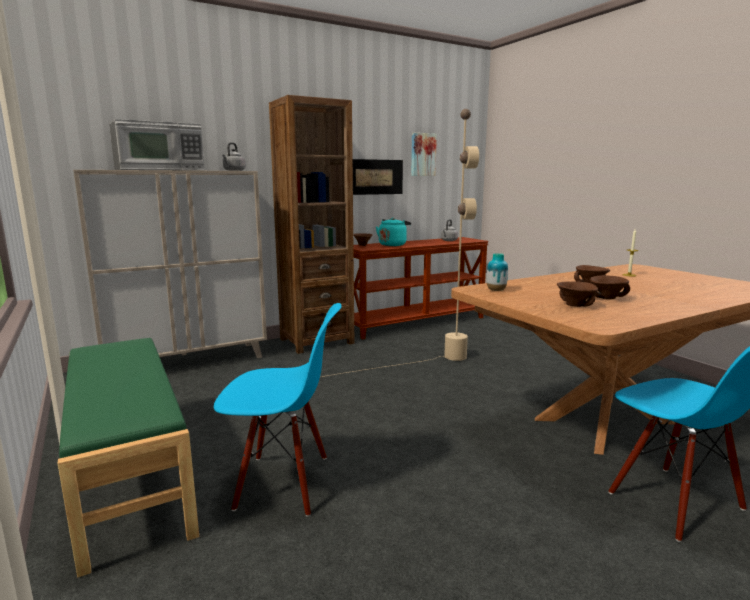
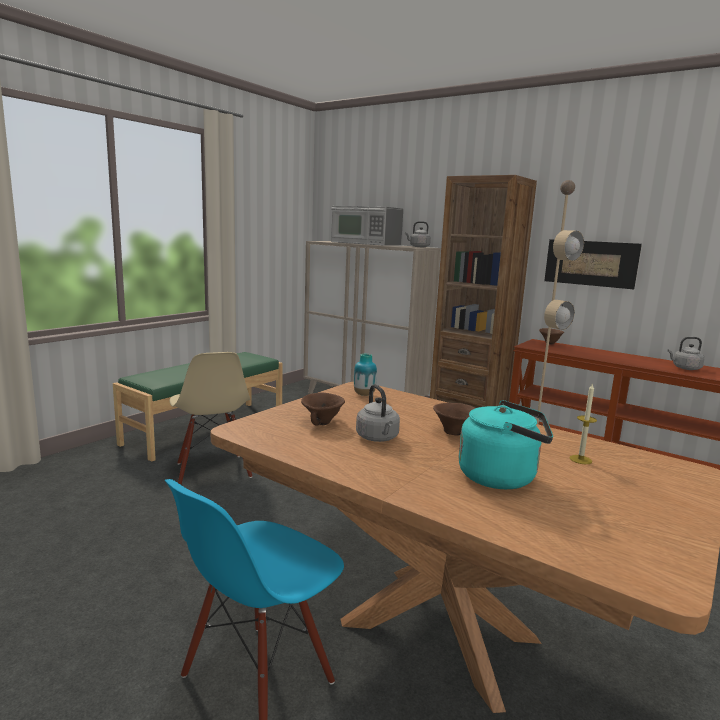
camera: 65 degrees right, 0 degrees up
blue chair [214,303,342,517] -> beige chair [170,352,252,485]
turquoise kettle [376,218,411,246] -> turquoise kettle moved to [459,400,553,489]
picture [411,133,437,176] -> none
brown bowl [590,275,630,300] -> grey kettle [356,384,400,442]

